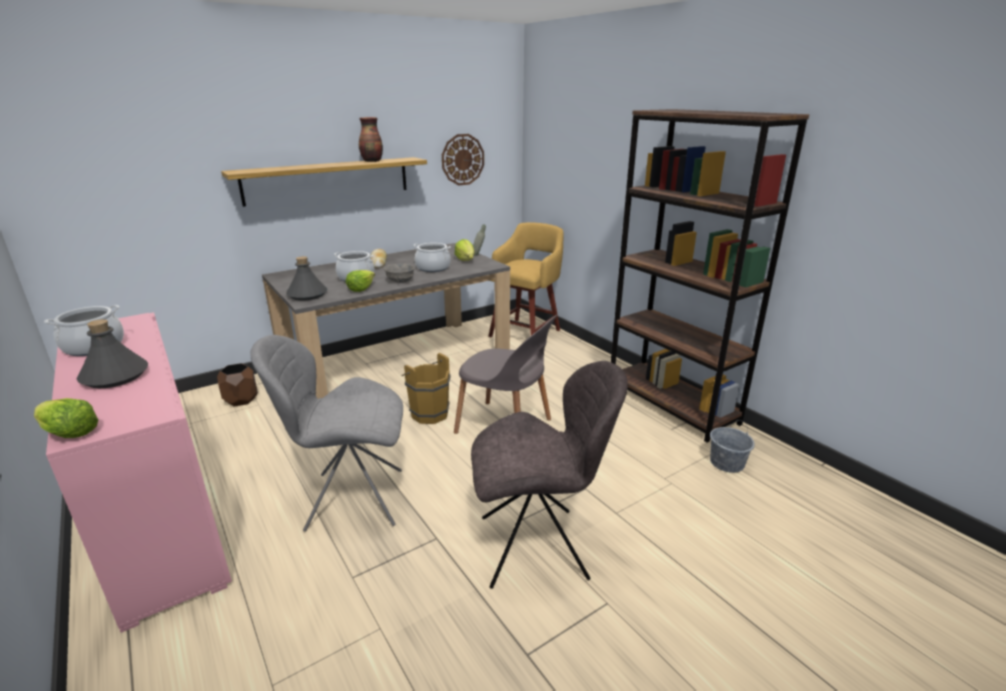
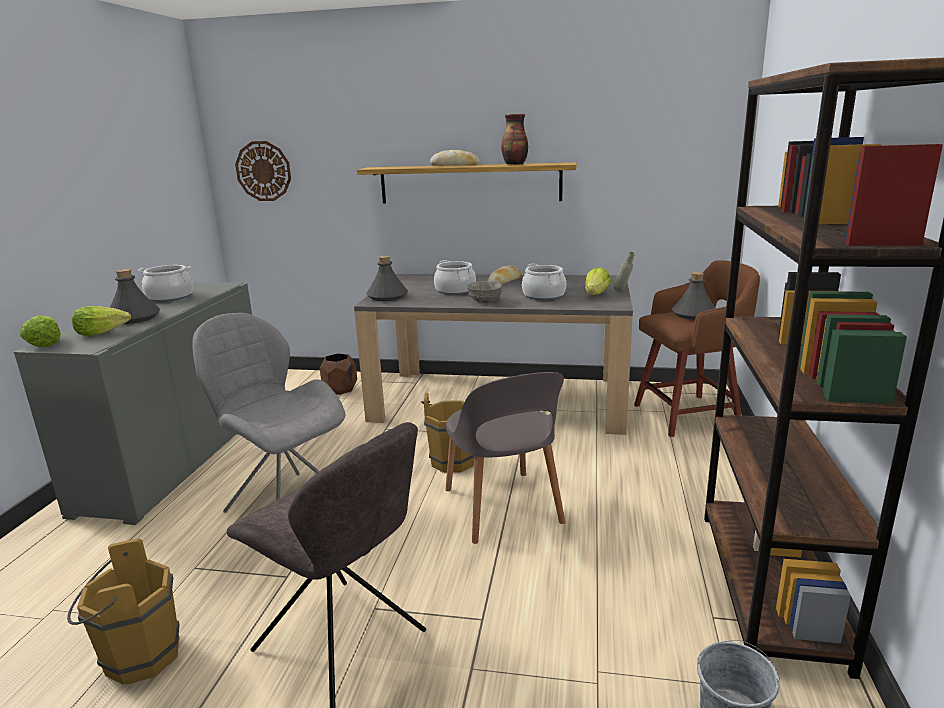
camera: 45 degrees right, 5 degrees down
pink cabinet [46,312,232,633] -> grey cabinet [14,282,252,525]
lettuce [346,270,375,292] -> lettuce moved to [72,306,131,336]
wall clock [442,134,484,186] -> wall clock moved to [235,141,291,201]
yellow stool [488,222,564,337] -> brown stool [634,260,760,437]
none -> brown bucket [67,539,180,685]
none -> bread [430,150,479,166]
none -> grey bottle [672,272,716,320]

